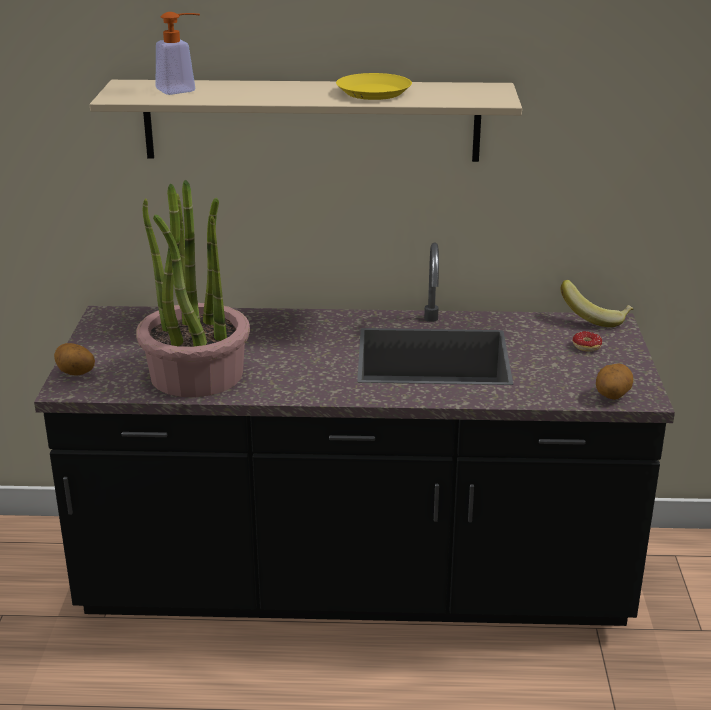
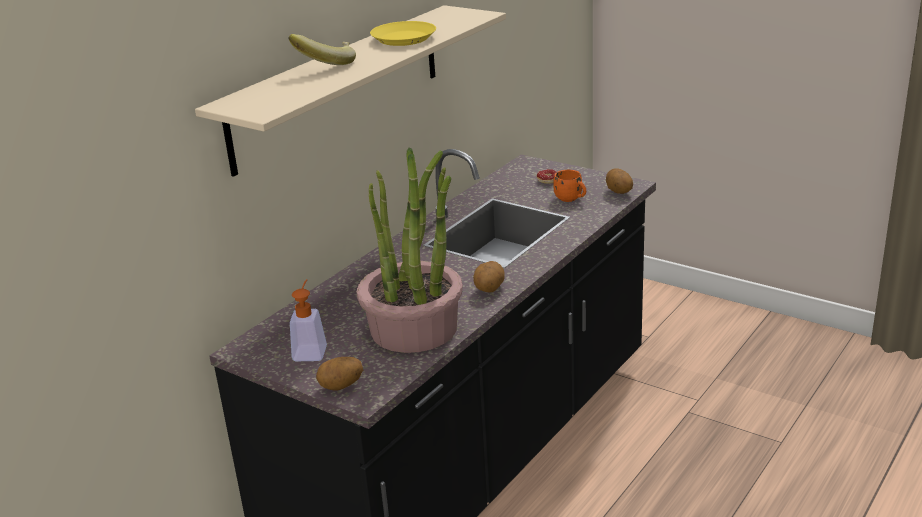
camera: 55 degrees left, 0 degrees up
soap dispenser [156,12,200,95] -> soap dispenser moved to [290,279,327,361]
banana [561,280,633,327] -> banana moved to [288,34,356,65]
none -> potato [473,261,505,293]
none -> orange mug [553,170,586,202]

